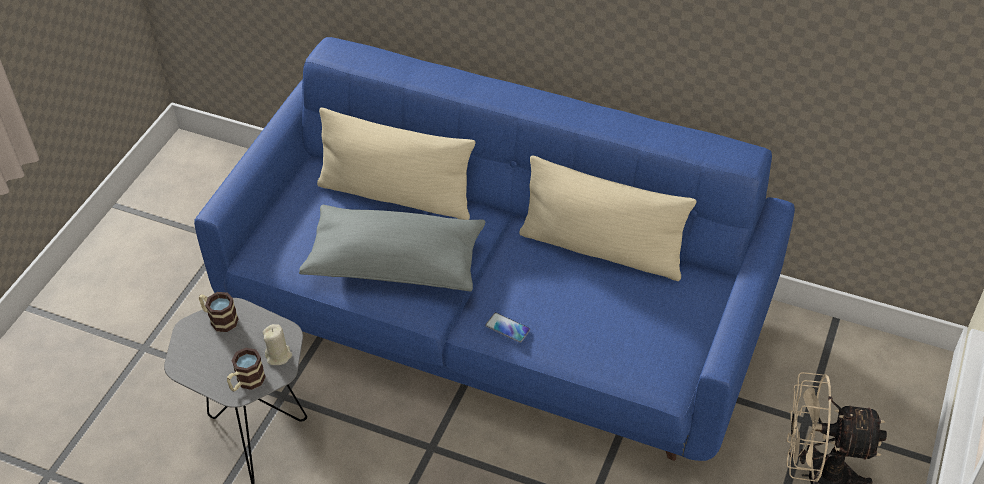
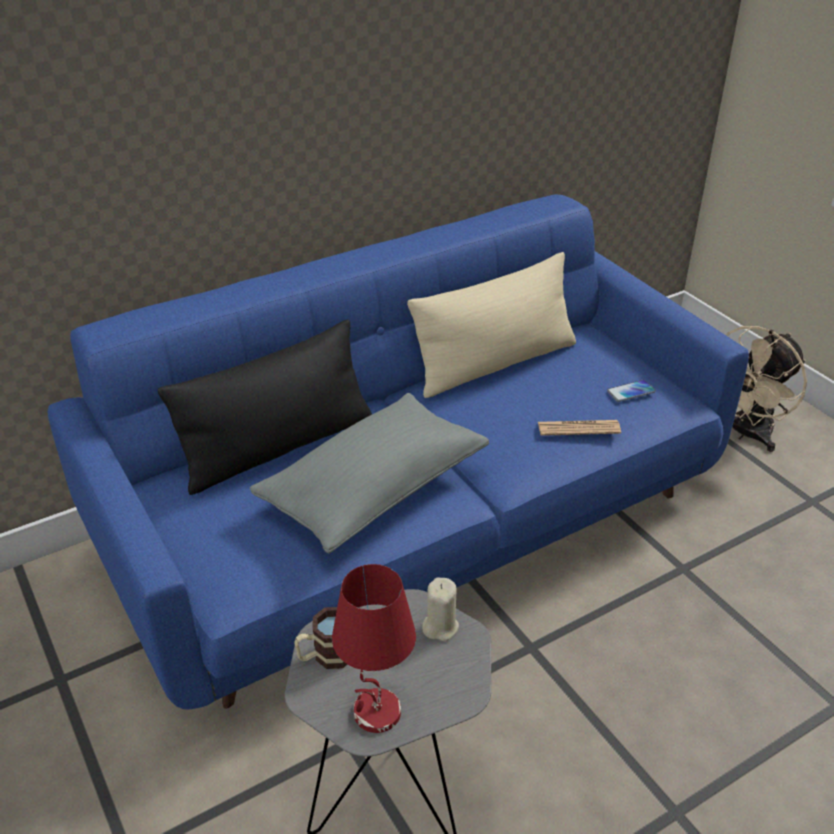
camera: 55 degrees left, 10 degrees down
mug [227,348,266,391] -> none
beige pillow [317,108,476,220] -> black pillow [158,319,372,495]
phone [485,313,530,343] -> phone moved to [607,380,656,402]
none -> red table lamp [332,564,416,733]
none -> newspaper [538,420,621,436]

